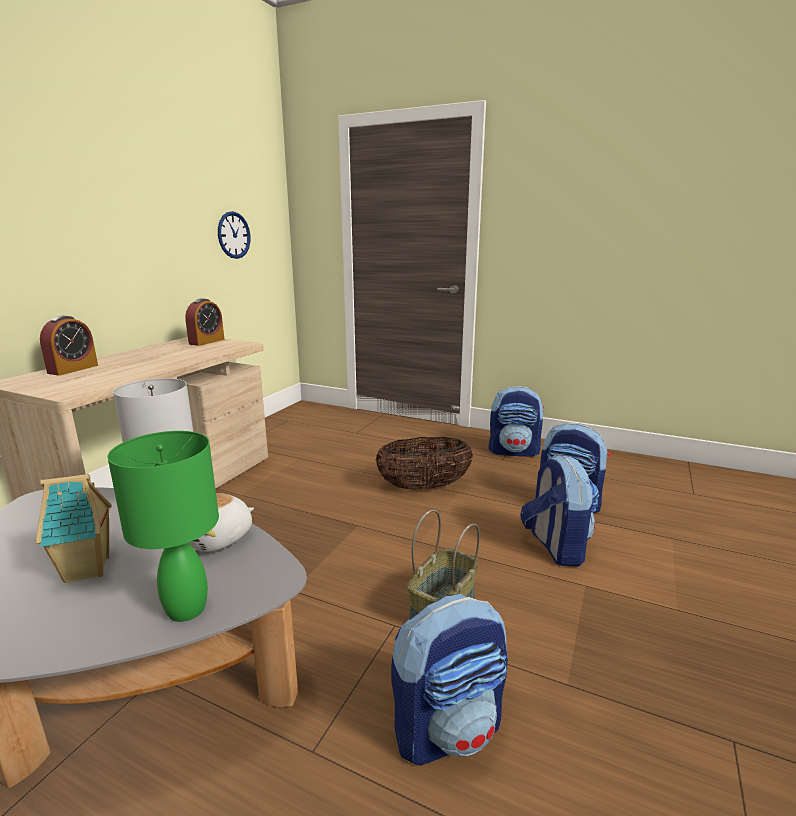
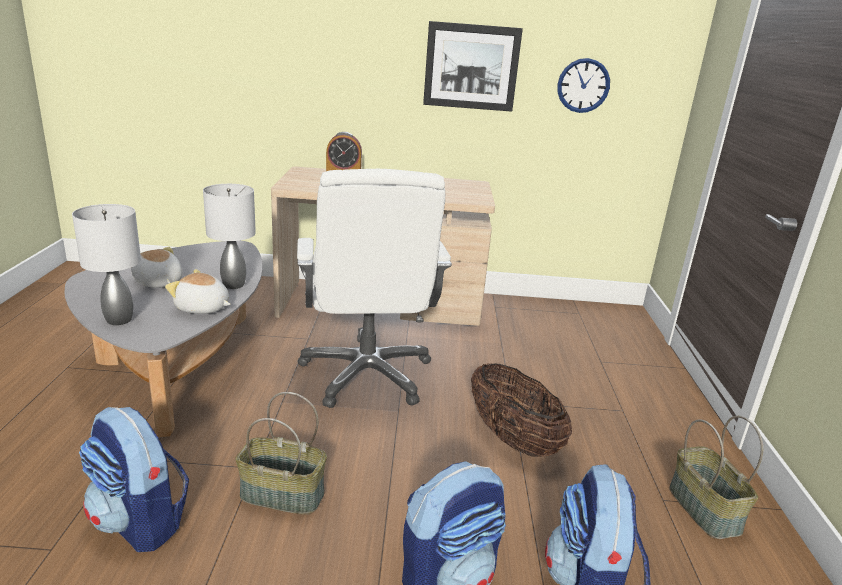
camera: 65 degrees right, 5 degrees up
toy house [36,474,112,583] -> plush toy [131,247,183,288]
green table lamp [107,431,219,622] -> grey table lamp [72,204,141,325]
alarm clock [185,298,225,346] -> none
backpack [488,386,544,457] -> basket [669,416,763,539]
none -> white office chair [297,169,452,408]
none -> picture [423,21,523,112]

